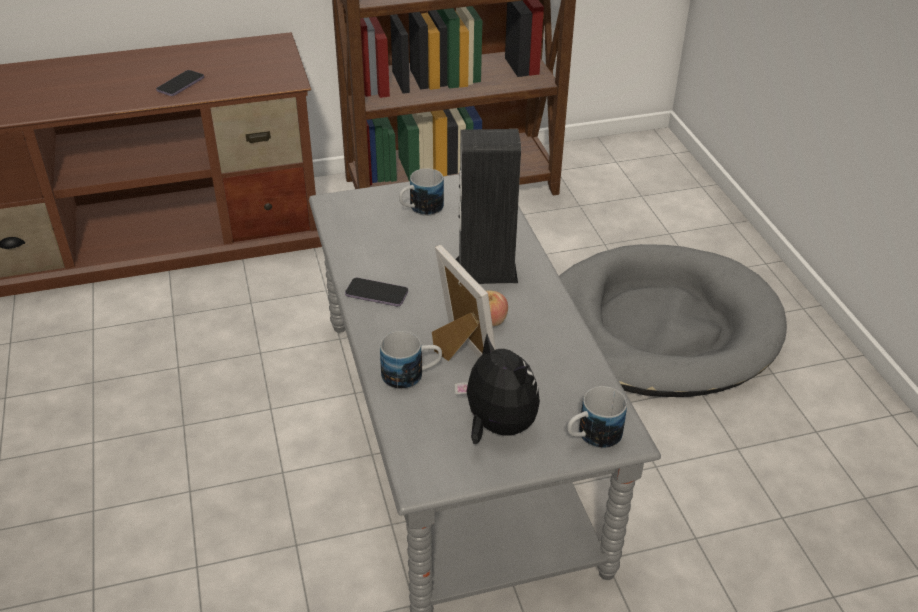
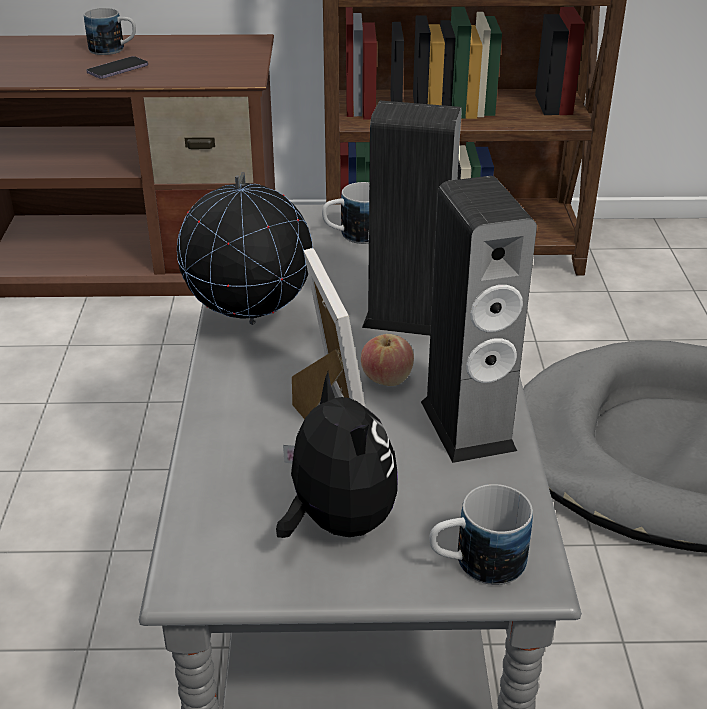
camera: 15 degrees right, 5 degrees down
phone [345,278,408,306] -> globe [177,172,313,325]
mug [380,331,442,389] -> mug moved to [84,8,136,55]
none -> speaker [421,176,537,463]

